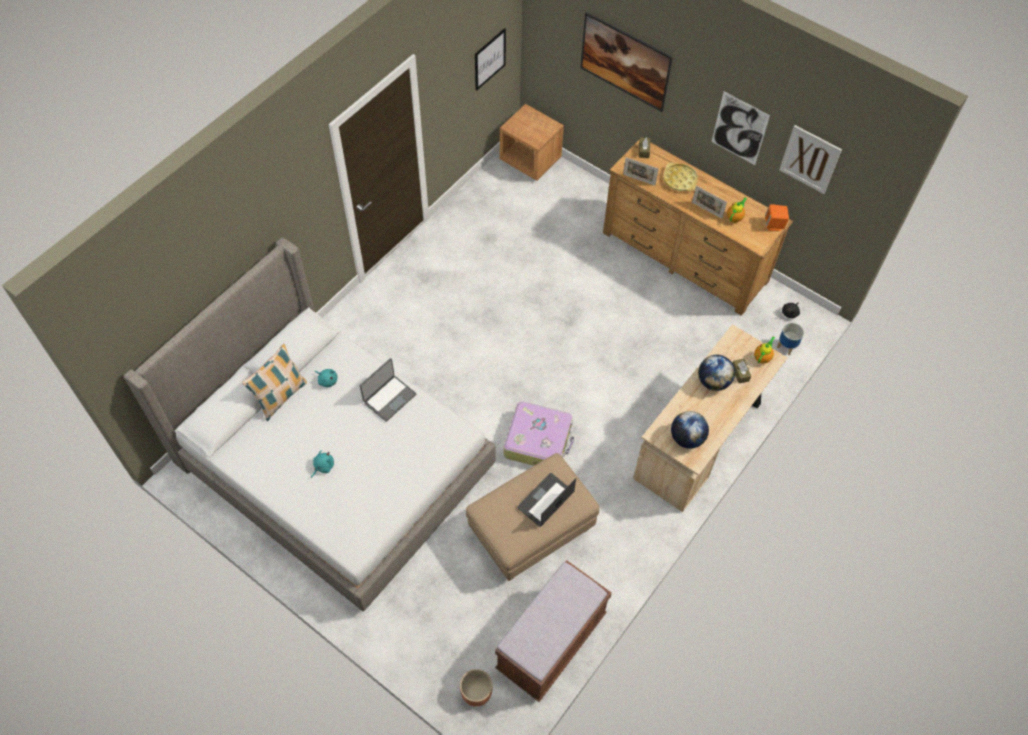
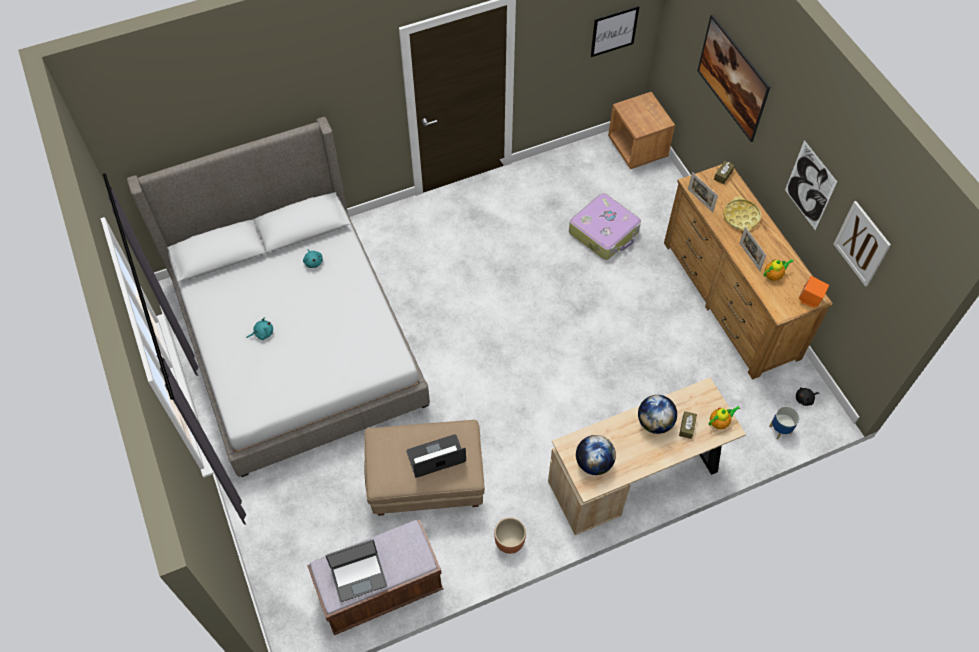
camera: 30 degrees right, 0 degrees up
pillow [242,344,307,421] -> none
laptop [360,358,417,422] -> laptop moved to [326,539,387,602]
brown planter [460,669,493,706] -> brown planter moved to [494,517,526,554]
suitcase [504,401,574,466] -> suitcase moved to [569,193,641,260]

